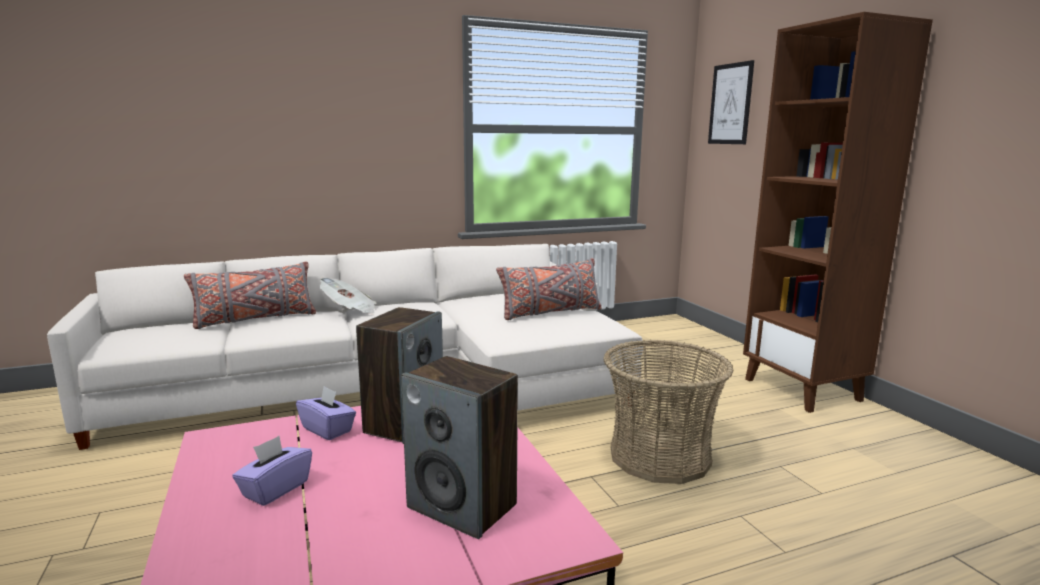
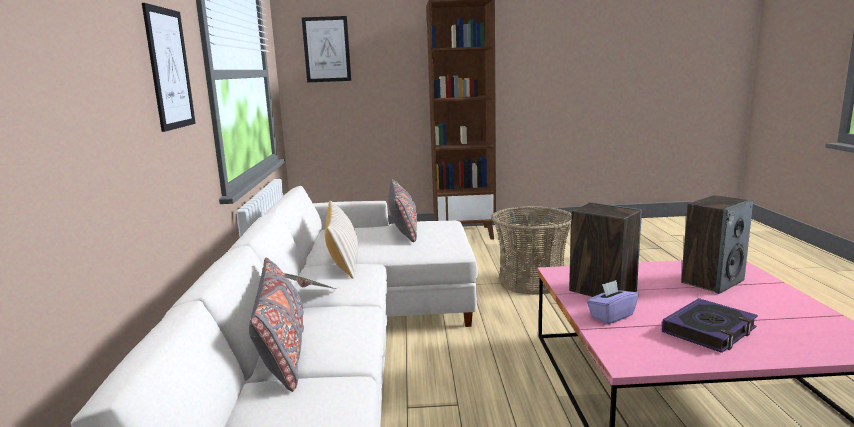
camera: 70 degrees left, 0 degrees up
purple tissue box [232,436,312,506] -> book [662,298,758,353]
none -> picture [142,3,196,132]
none -> beige pillow [325,200,358,279]

